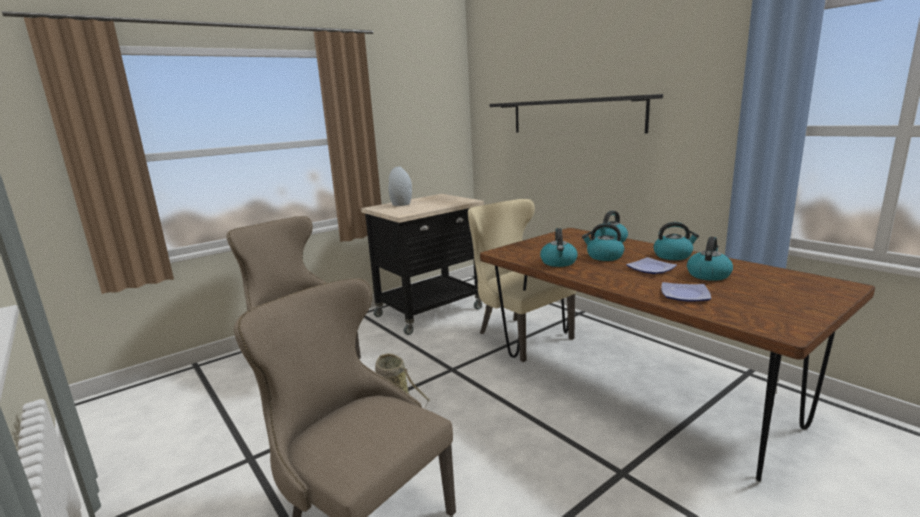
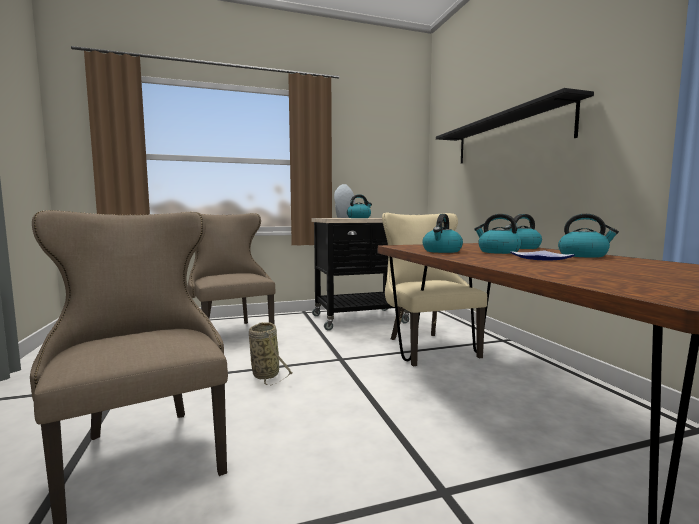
camera: 20 degrees right, 10 degrees down
plate [661,282,711,302] -> none
kettle [687,237,733,281] -> kettle moved to [347,194,372,218]

